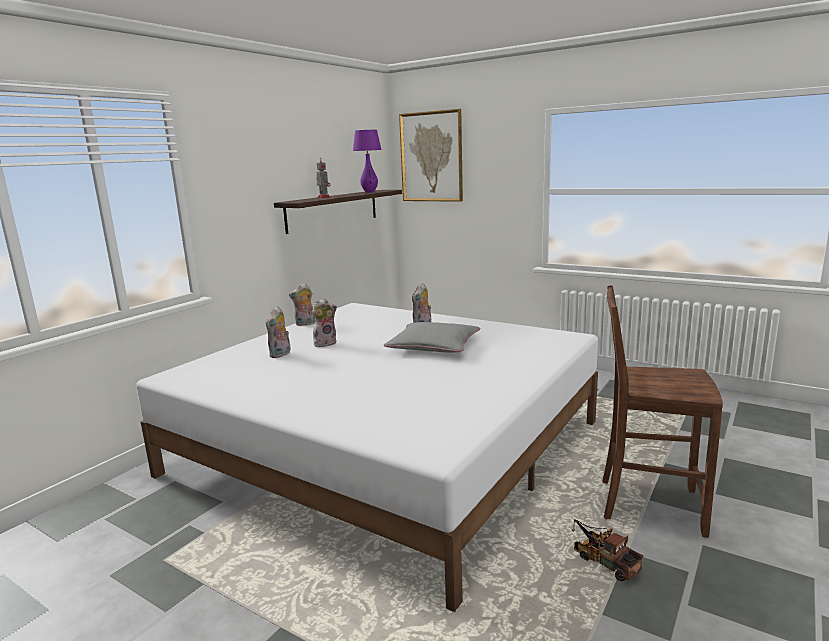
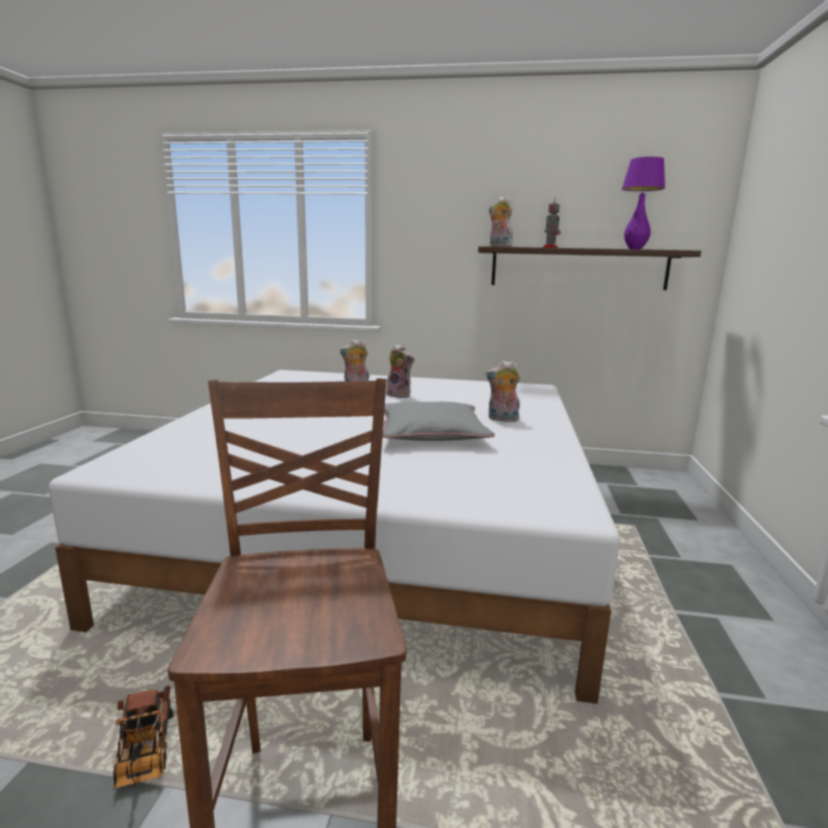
camera: 65 degrees right, 0 degrees up
plush toy [289,283,316,326] -> plush toy moved to [489,196,513,247]
picture [399,109,463,202] -> none
toy truck [572,519,643,581] -> toy truck turned 135 degrees clockwise [114,686,173,788]

